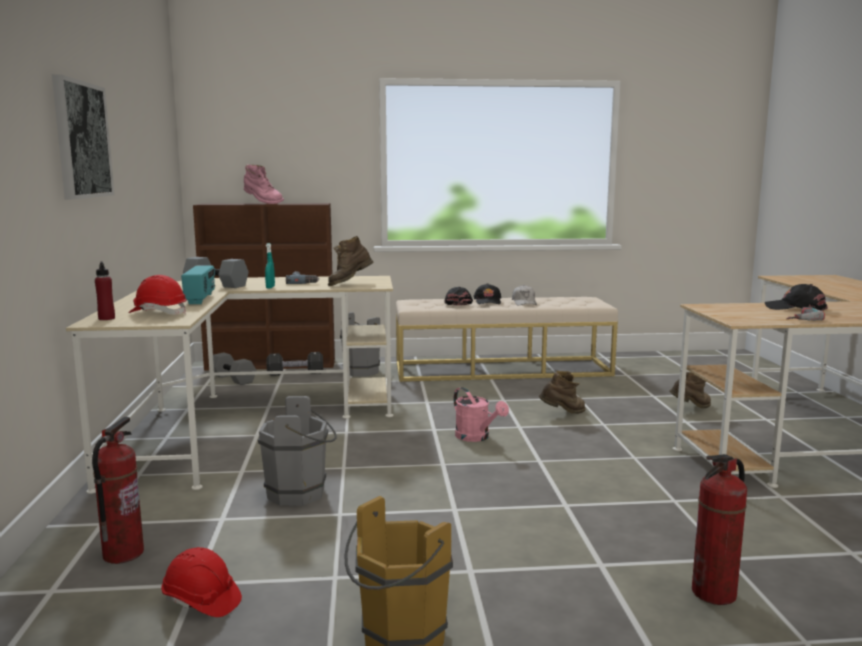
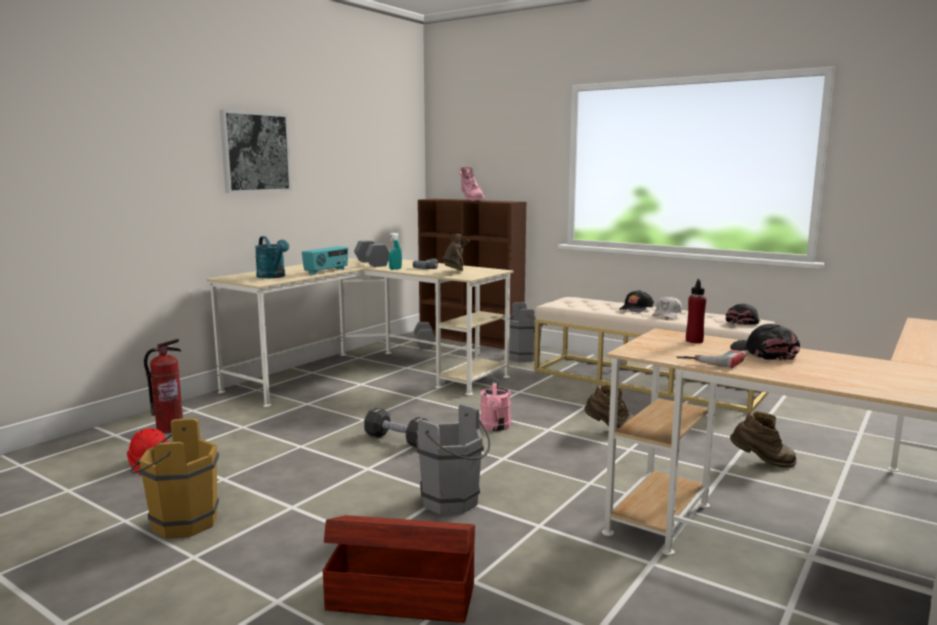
camera: 40 degrees right, 0 degrees up
red bottle [95,261,115,320] -> red bottle moved to [686,279,706,343]
red hard hat [128,275,187,315] -> turquoise watering can [255,236,289,278]
grey bucket [258,396,337,506] -> grey bucket moved to [416,404,490,515]
black dumbbell [266,352,323,376] -> black dumbbell moved to [364,408,428,447]
brown boot [328,236,373,286] -> brown boot turned 105 degrees clockwise [442,233,470,271]
black cap [444,287,473,306] -> black cap moved to [726,304,761,325]
fire extinguisher [692,454,747,605] -> brown storage box [322,515,475,623]

